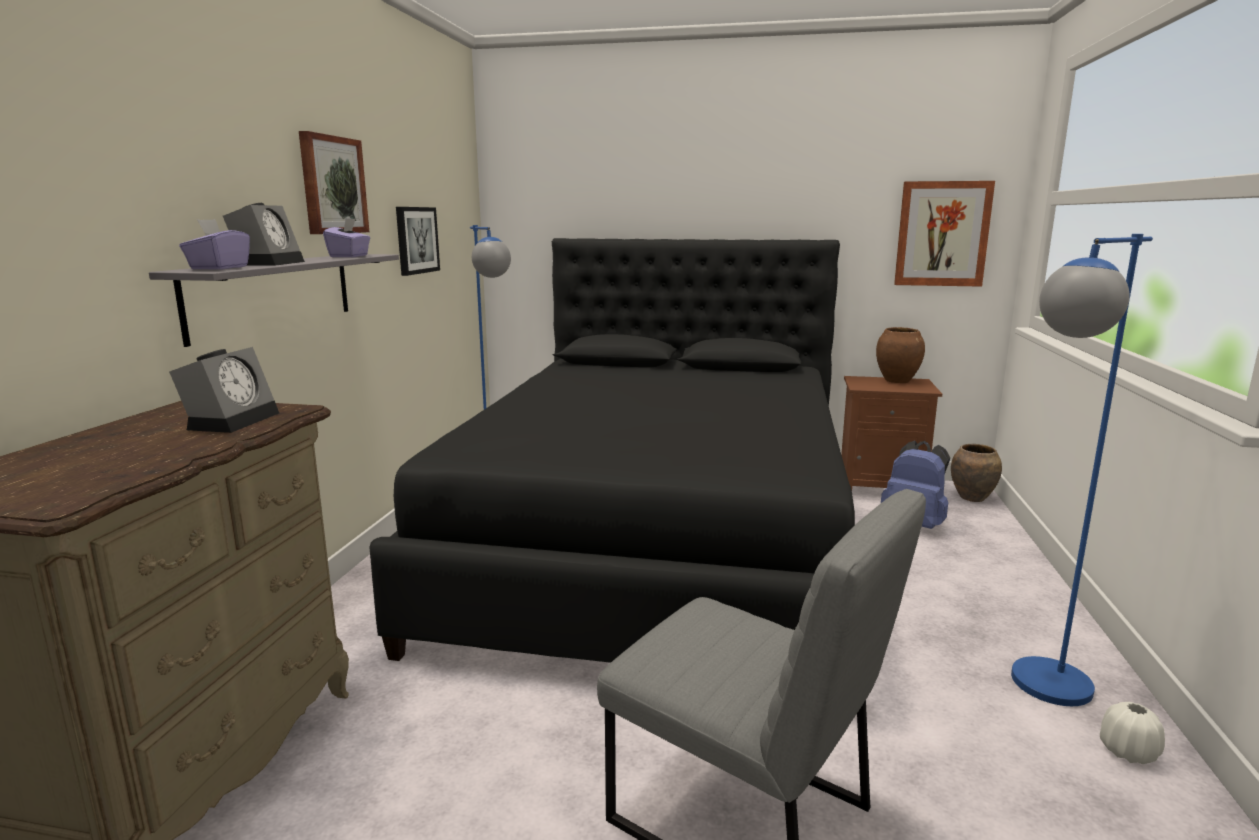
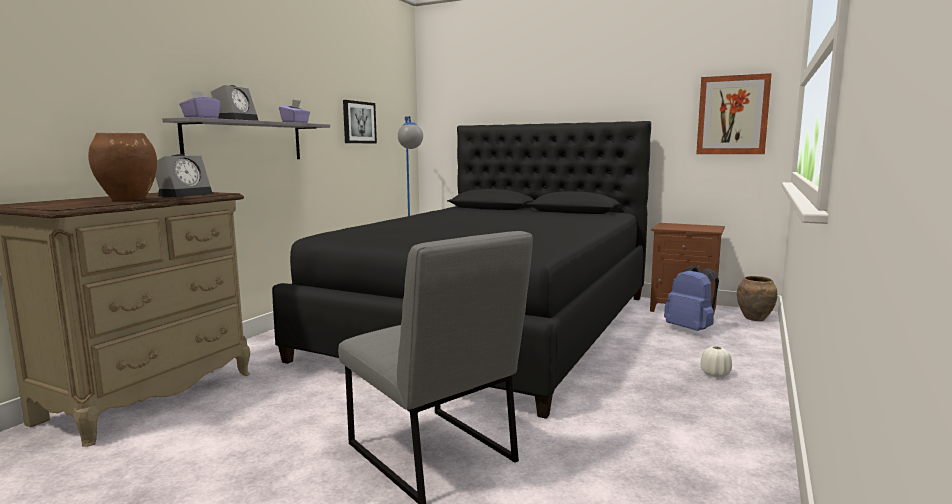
camera: 15 degrees right, 5 degrees down
picture [299,131,369,234] -> none
brown vase [876,327,925,383] -> brown vase moved to [88,133,157,201]
blue floor lamp [1011,234,1153,706] -> none
white vase [1100,702,1165,764] -> white vase moved to [700,346,732,377]

